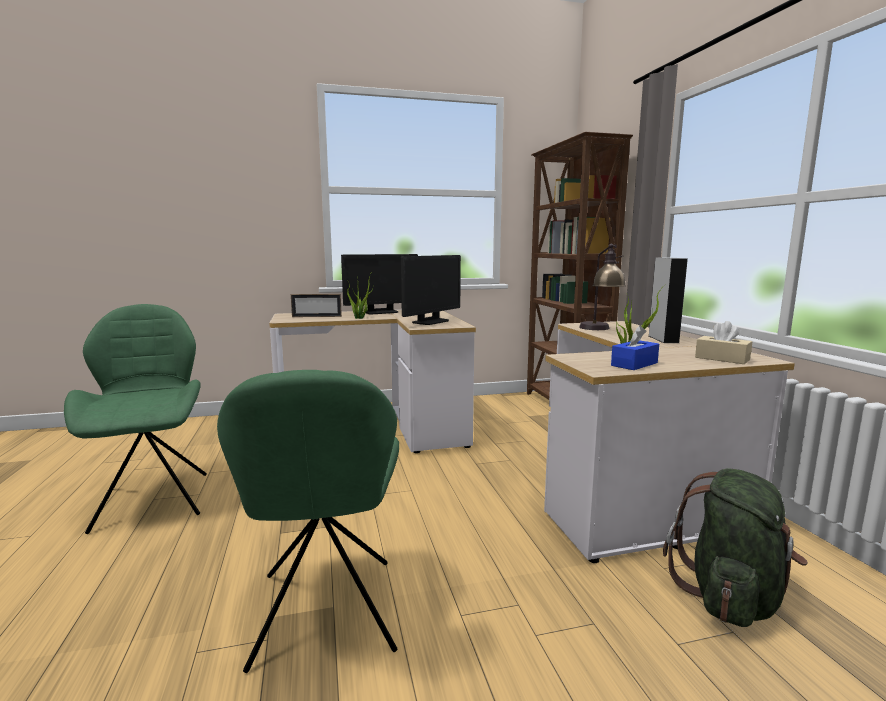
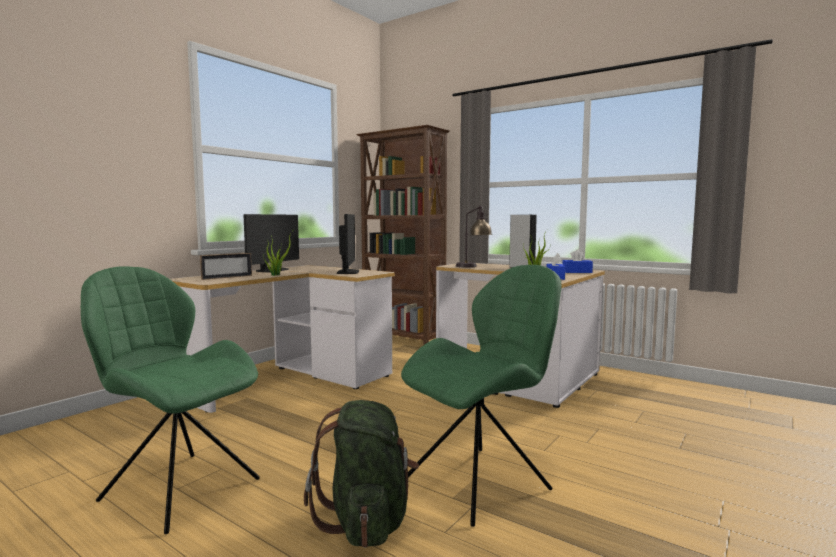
camera: 40 degrees left, 5 degrees down
green chair [217,370,399,673] -> green chair turned 75 degrees counterclockwise [401,265,562,527]
green backpack [663,468,808,627] -> green backpack moved to [304,400,419,548]
beige tissue box [695,321,752,364] -> blue tissue box [562,250,593,273]

